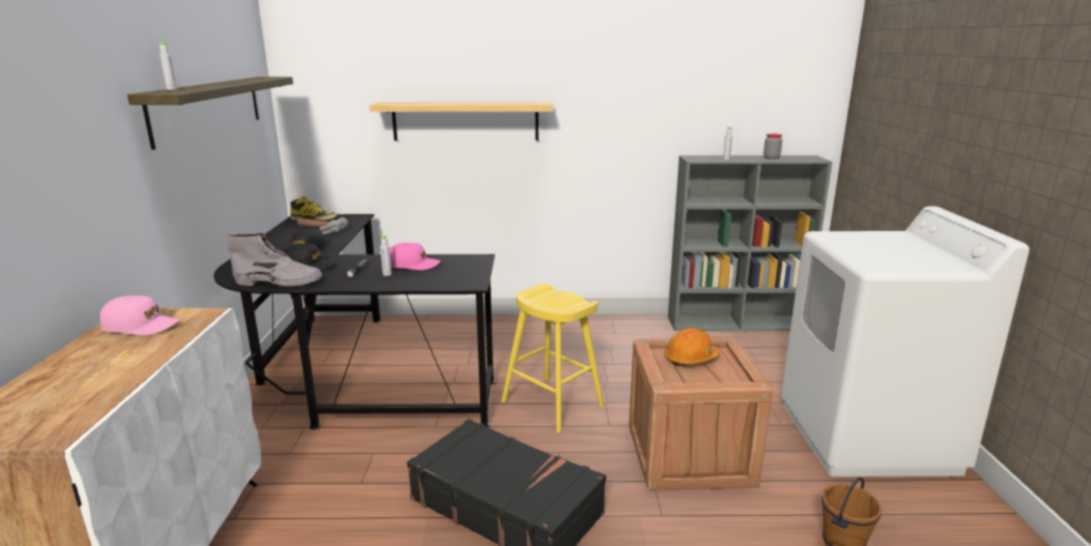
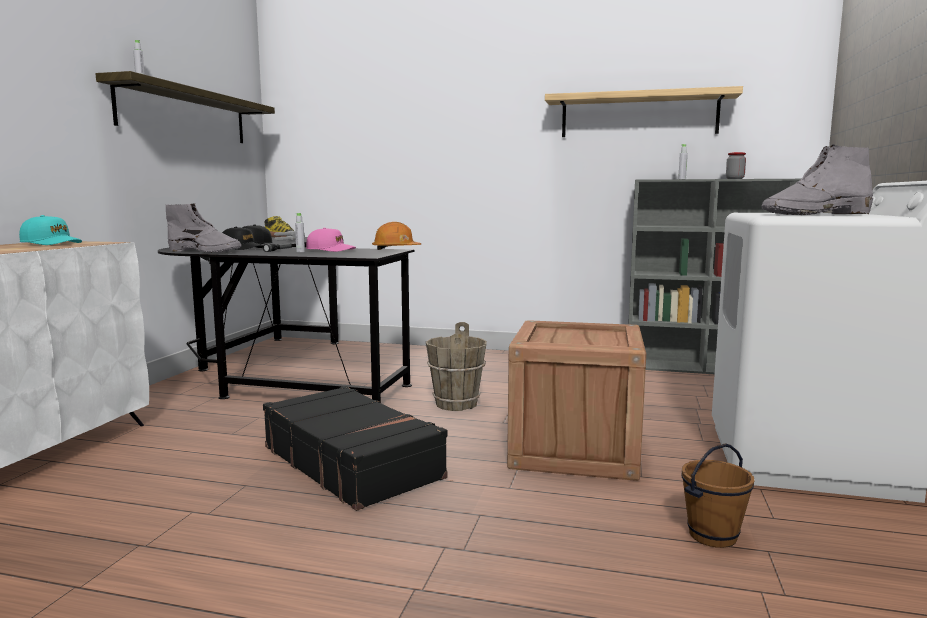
camera: 15 degrees right, 10 degrees down
pink cap [100,296,180,335] -> turquoise cap [19,215,82,245]
shelf [370,102,553,141] -> shelf moved to [545,86,743,137]
yellow stool [501,284,604,433] -> brown bucket [426,322,487,411]
orange hard hat [664,328,720,366] -> orange hard hat moved to [372,222,421,250]
none -> grey boot [761,144,873,215]

